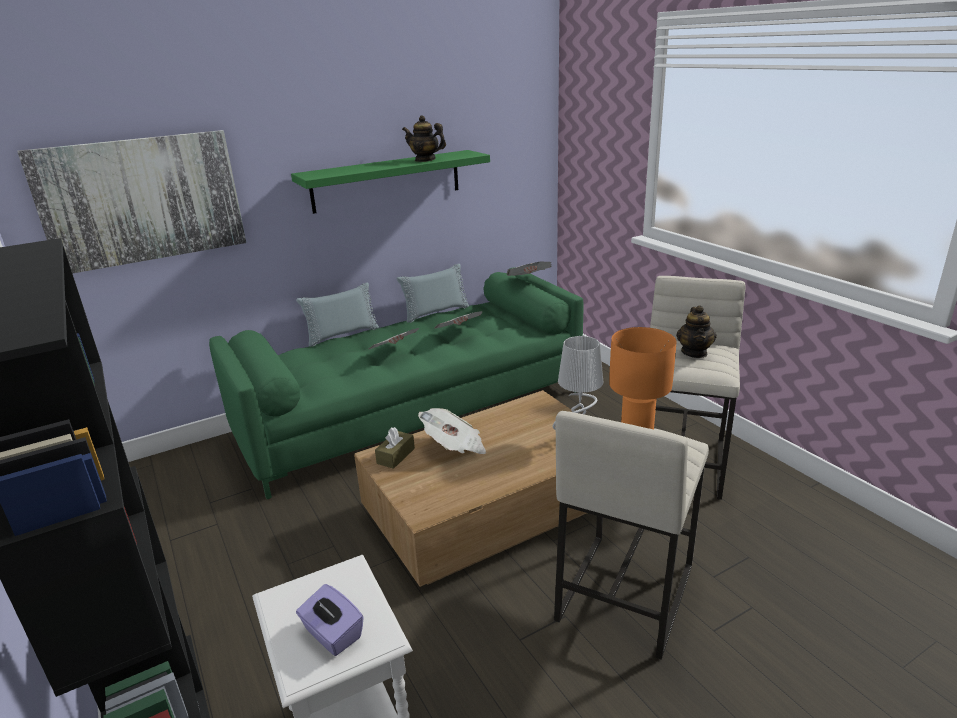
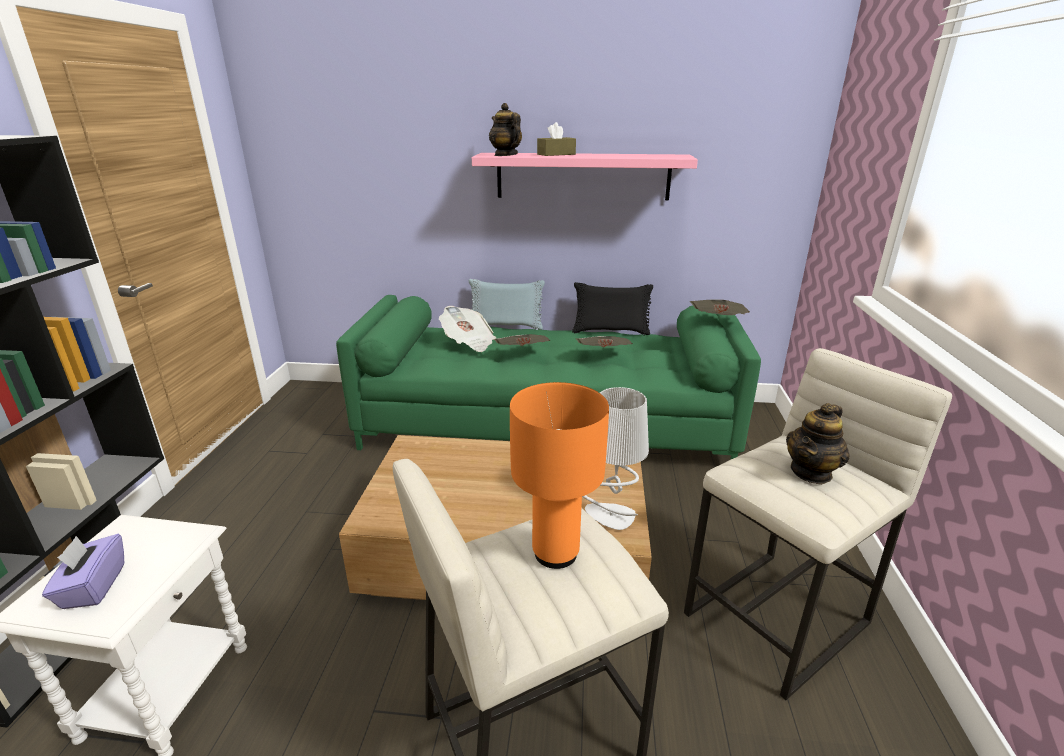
camera: 35 degrees right, 0 degrees up
picture [17,130,246,273] -> none
green shelf [291,150,490,214] -> pink shelf [472,153,698,200]
brown tissue box [375,427,415,469] -> brown tissue box moved to [537,122,576,156]
blue pillow [396,264,469,323] -> black pillow [572,282,653,336]
teapot [402,115,446,162] -> teapot moved to [489,103,522,156]
newspaper [418,408,486,454] -> newspaper moved to [439,306,496,352]

